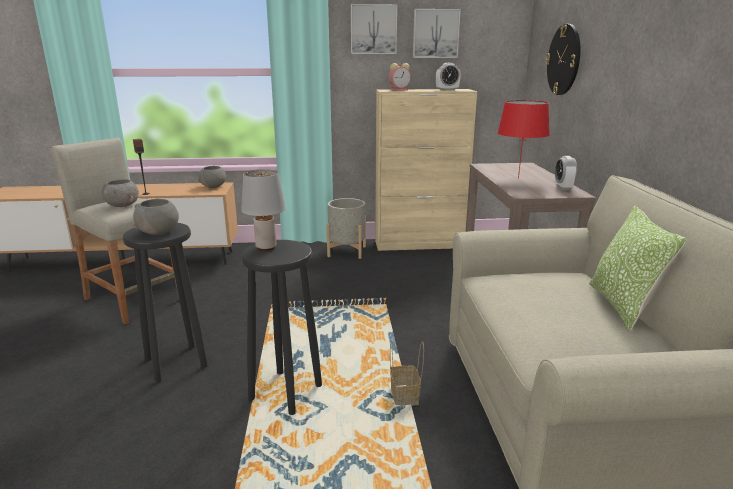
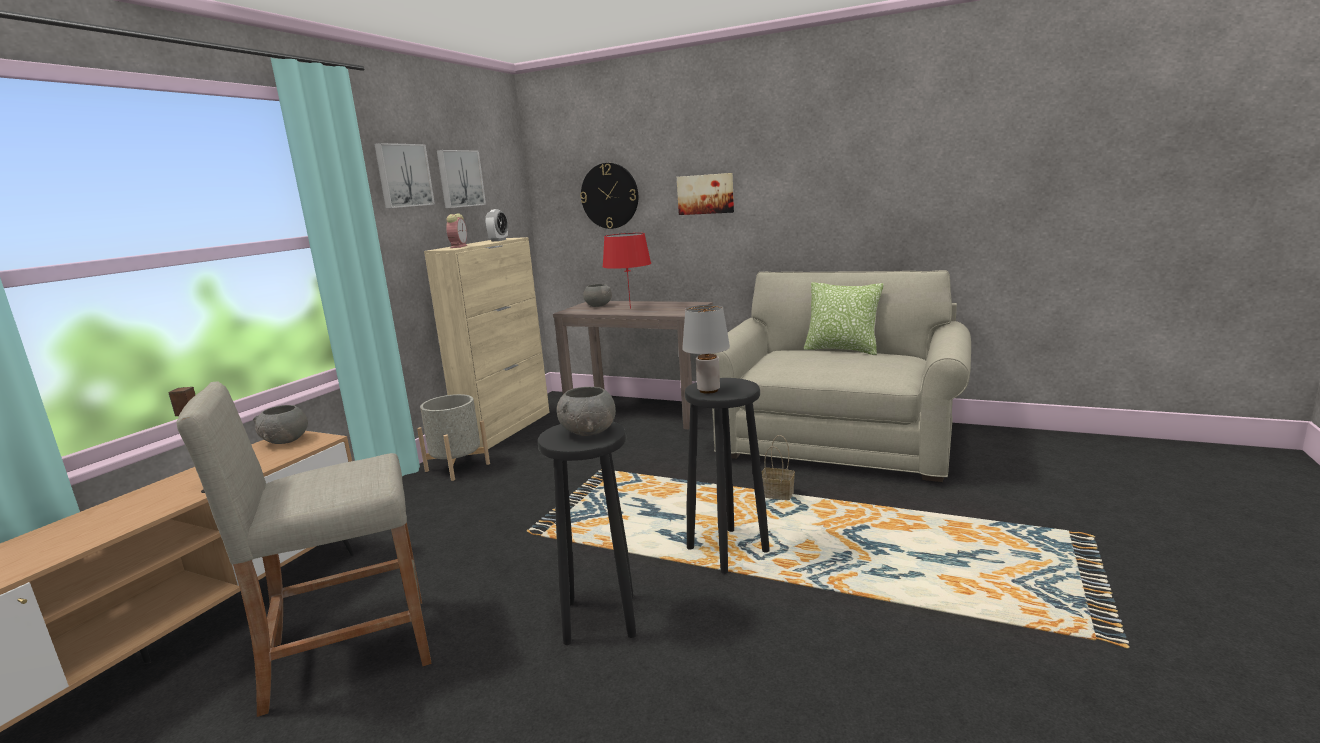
camera: 60 degrees left, 5 degrees down
grey bowl [102,180,139,207] -> grey bowl moved to [583,284,612,307]
alarm clock [555,156,577,190] -> none
none -> picture [677,173,734,215]

